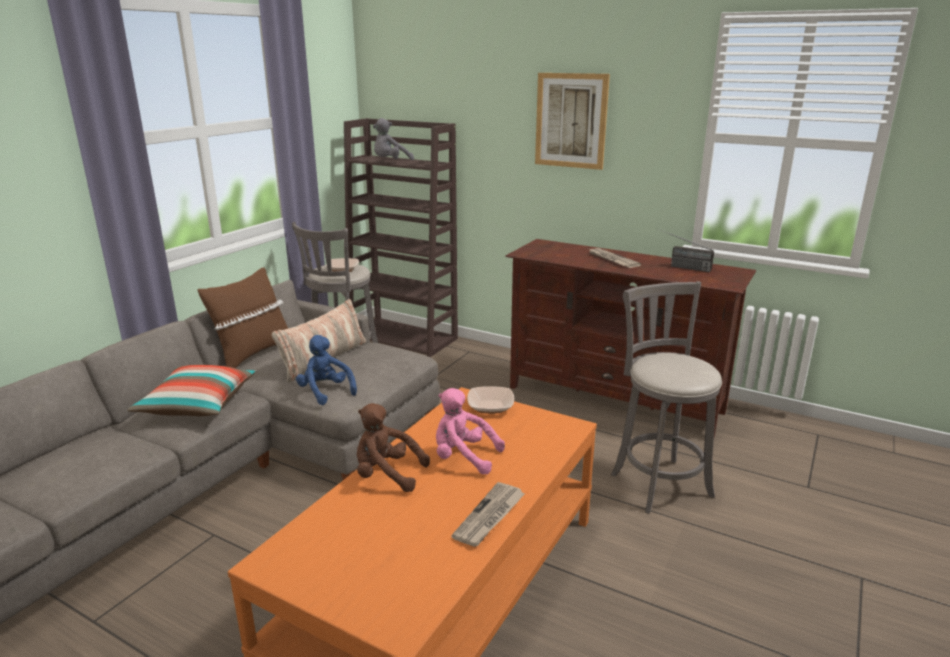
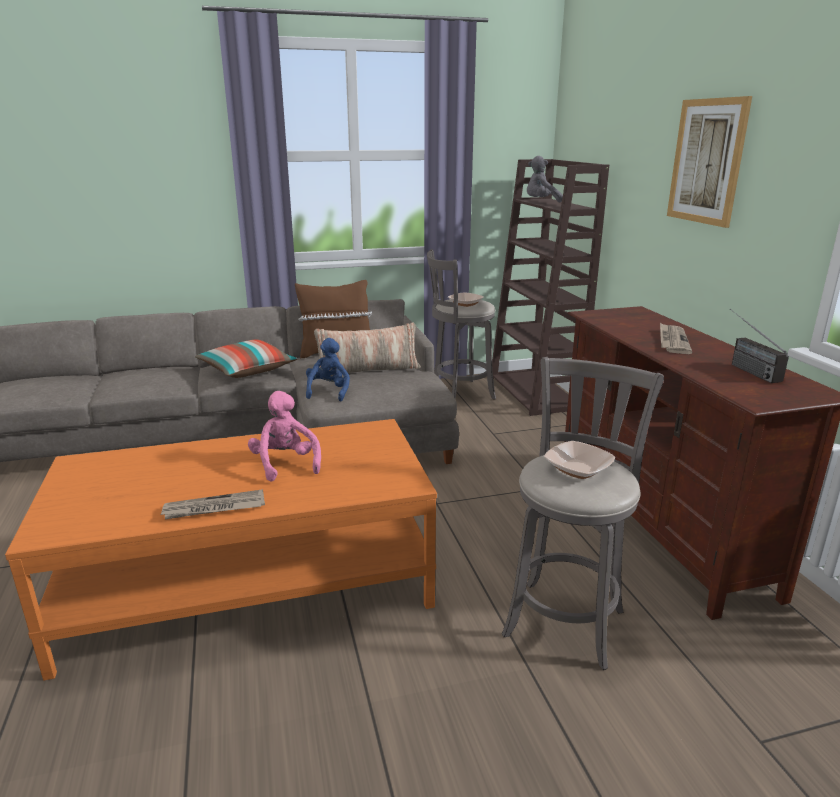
camera: 45 degrees right, 0 degrees up
brown plush toy [357,403,430,492] -> none
bowl [467,386,514,414] -> bowl moved to [544,441,615,479]

